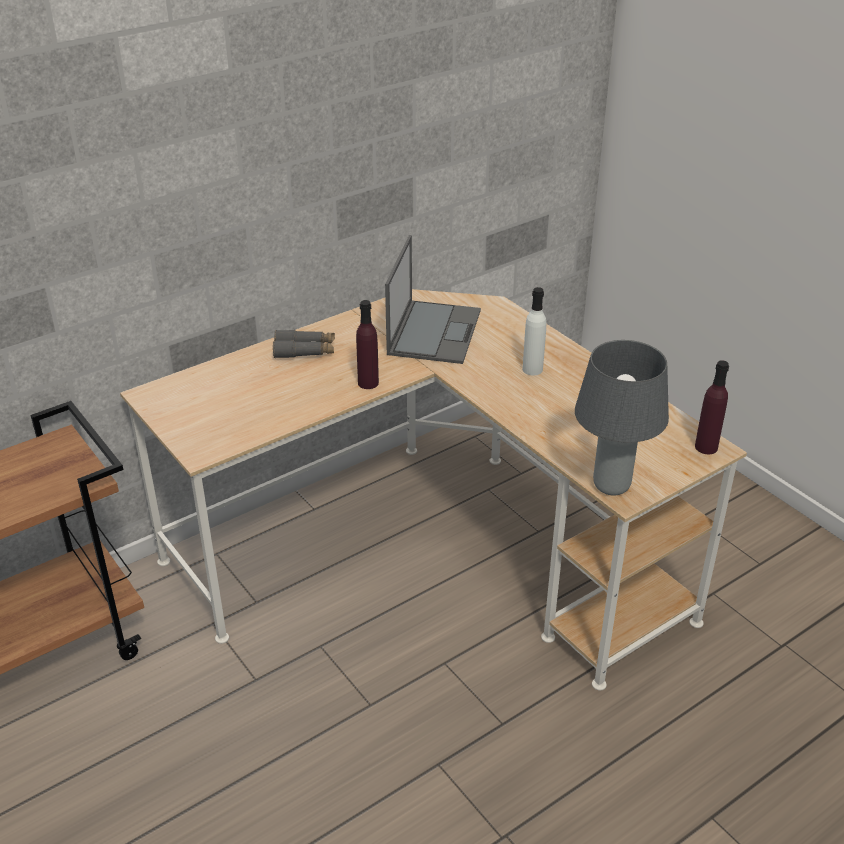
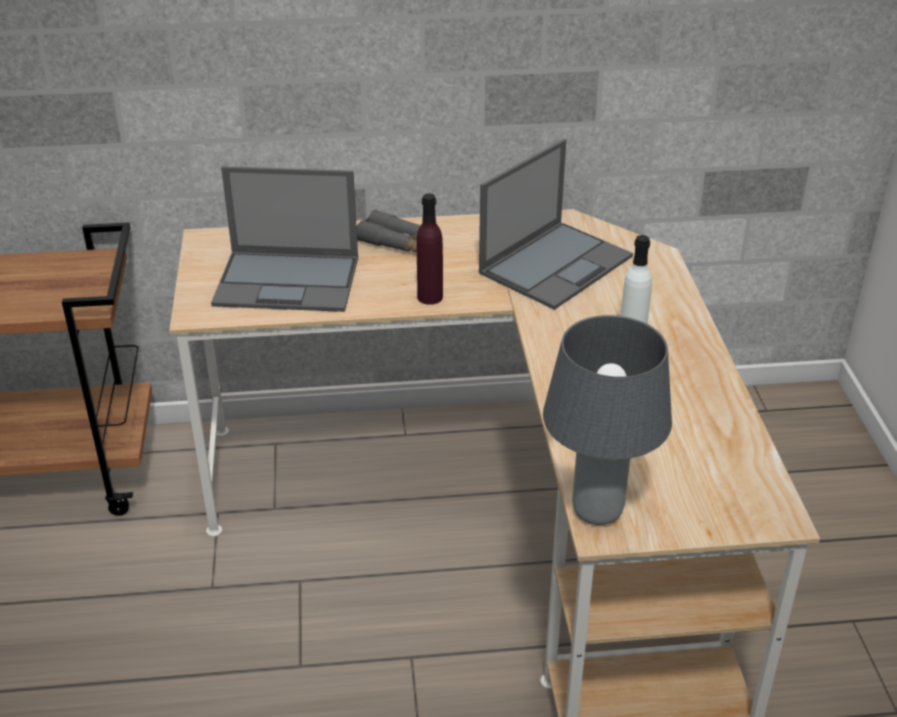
camera: 30 degrees right, 0 degrees up
purple bottle [695,360,729,454] -> none
none -> laptop [211,166,358,312]

